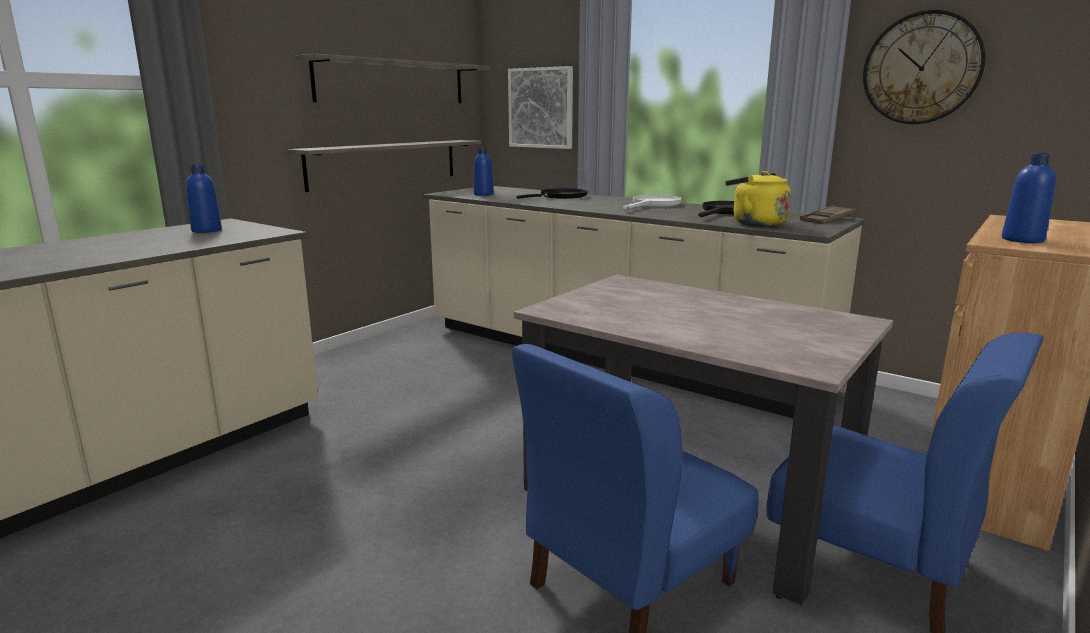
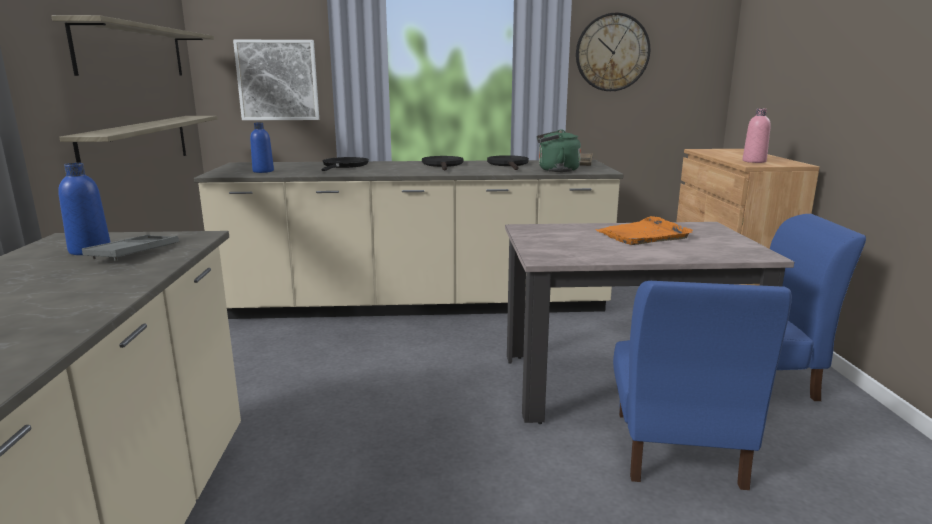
camera: 40 degrees left, 0 degrees up
white frying pan [623,195,681,210] -> black frying pan [422,156,464,171]
yellow kettle [725,171,791,226] -> green kettle [537,129,581,172]
blue bottle [1002,153,1056,243] -> pink bottle [743,108,771,163]
none -> grey tray [82,235,179,261]
none -> orange tray [595,216,693,245]

